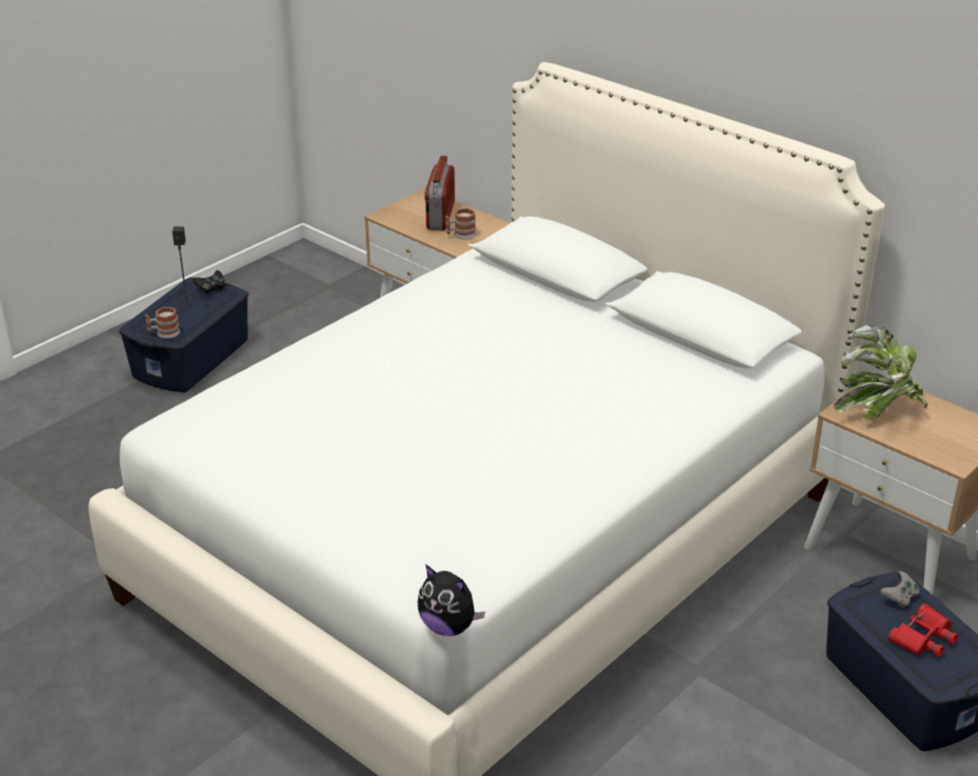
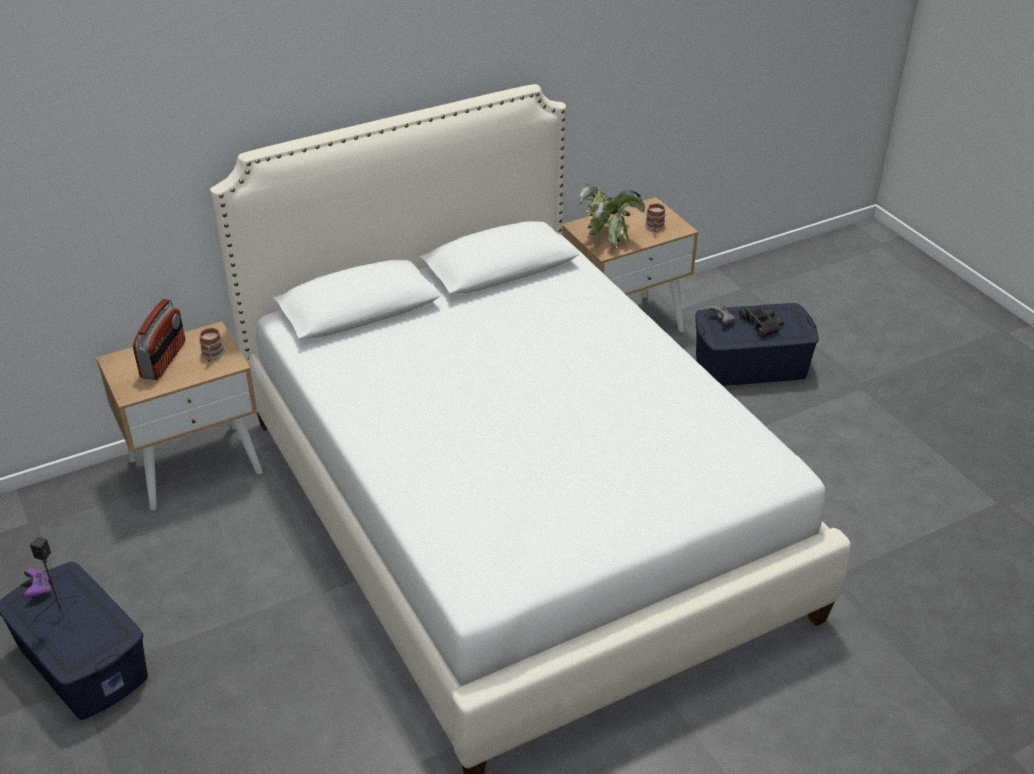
camera: 70 degrees left, 5 degrees up
mug [145,307,180,339] -> mug moved to [645,203,666,232]
black game controller [193,270,225,294] -> purple game controller [24,569,51,597]
plush toy [418,565,485,636] -> none
radio [424,156,455,230] -> radio turned 105 degrees counterclockwise [133,299,185,380]
red binoculars [888,603,958,658] -> black binoculars [739,306,784,338]

